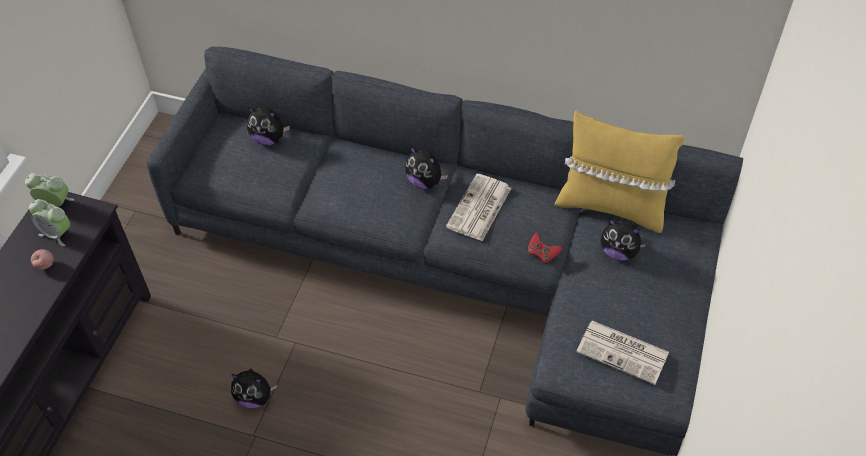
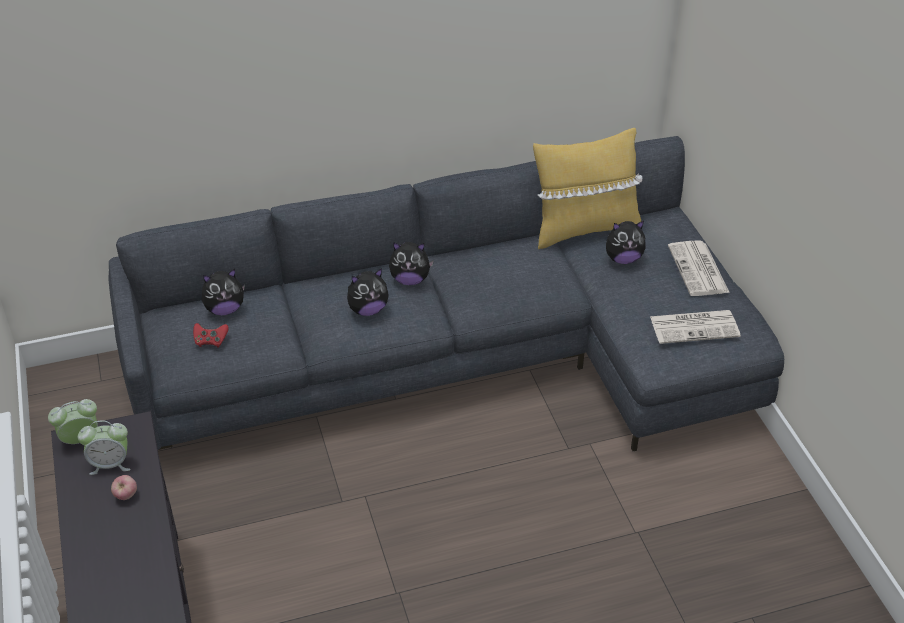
camera: 35 degrees left, 10 degrees down
plush toy [231,368,277,408] -> plush toy moved to [347,268,389,316]
newspaper [446,174,511,241] -> newspaper moved to [668,240,730,296]
red game controller [528,233,562,263] -> red game controller moved to [193,323,229,348]

